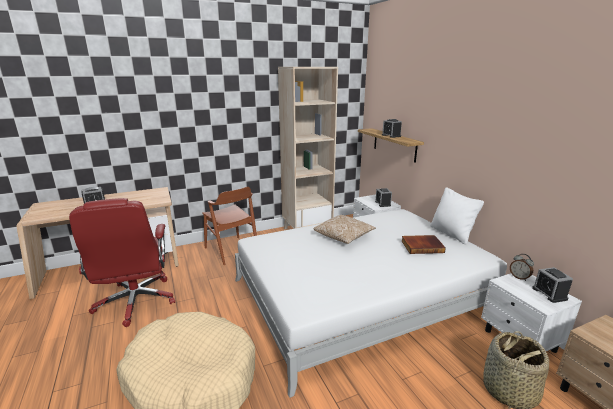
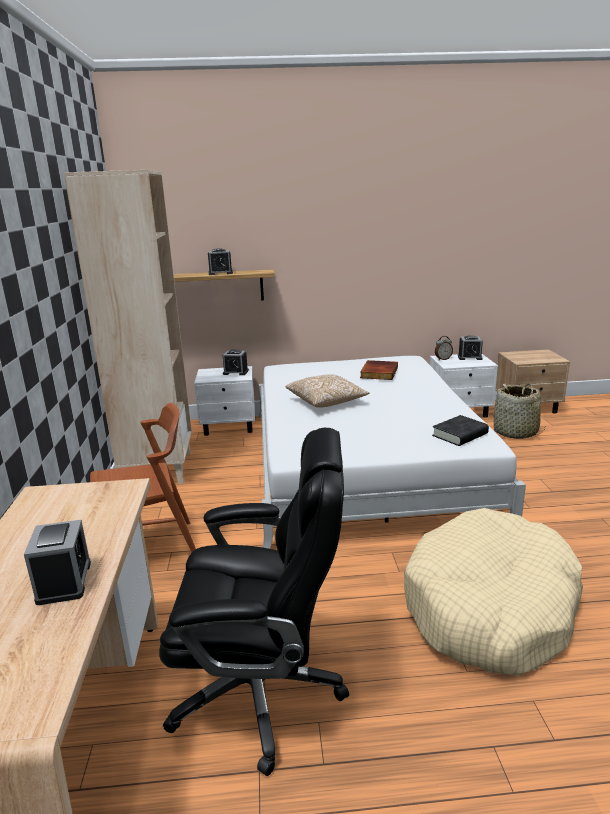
camera: 70 degrees left, 0 degrees up
red office chair [69,198,175,327] -> black office chair [159,428,349,776]
white pillow [430,187,484,244] -> none
none -> black book [432,415,489,446]

